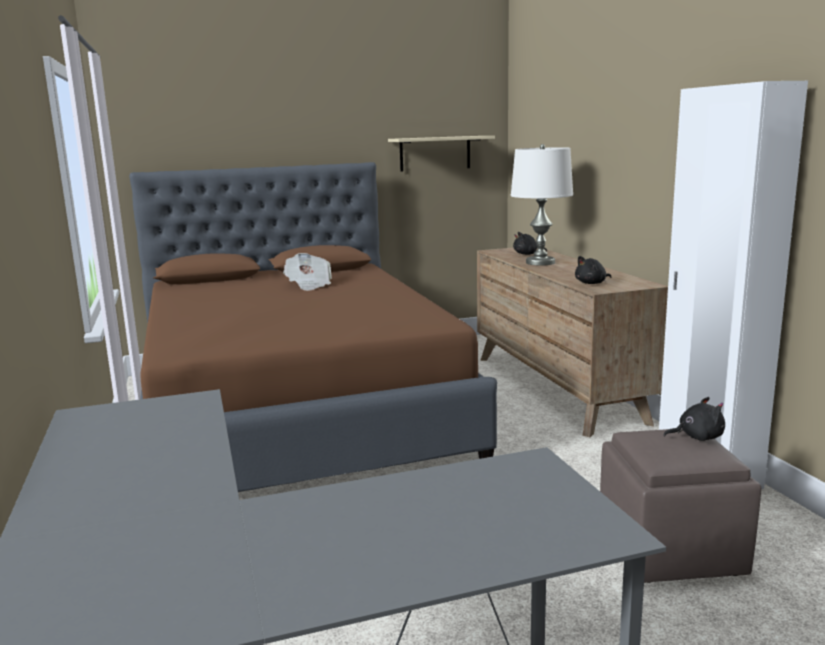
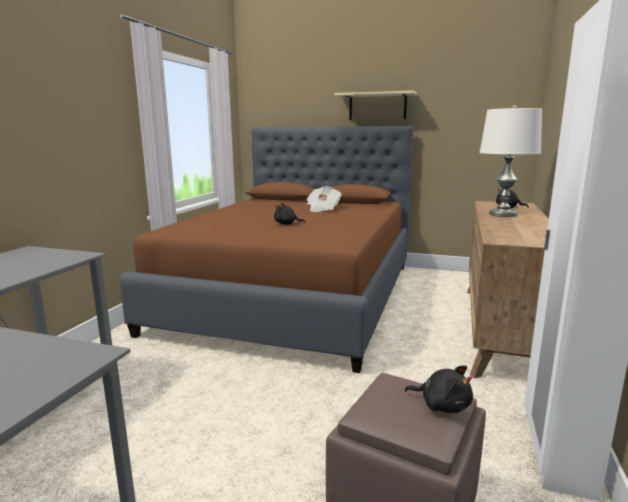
camera: 35 degrees right, 0 degrees up
beige shelf [388,136,495,171] -> beige shelf moved to [334,90,417,120]
black plush toy [575,256,611,284] -> black plush toy moved to [274,203,306,225]

